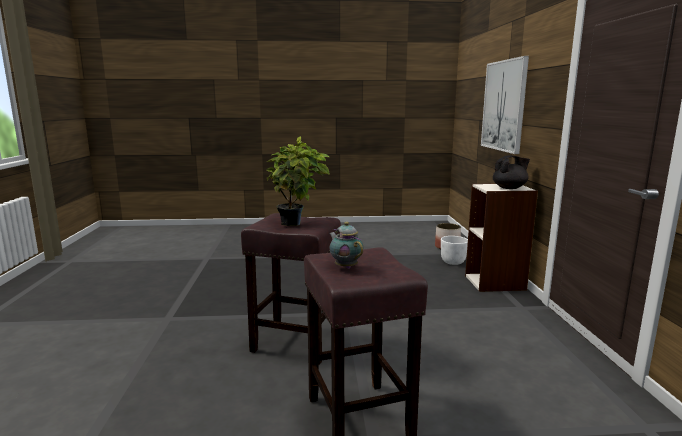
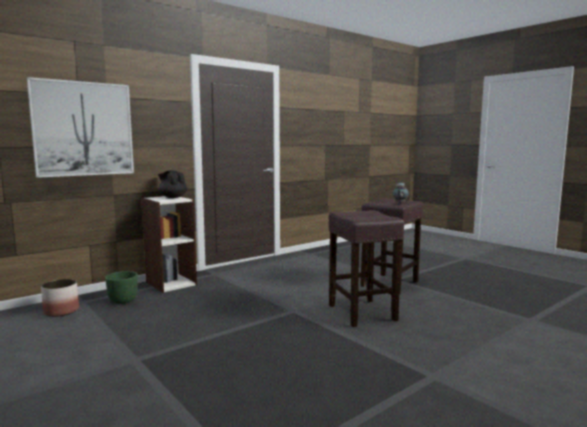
camera: 125 degrees left, 5 degrees down
potted plant [267,136,330,226] -> none
white planter [441,236,468,265] -> green planter [105,271,138,304]

